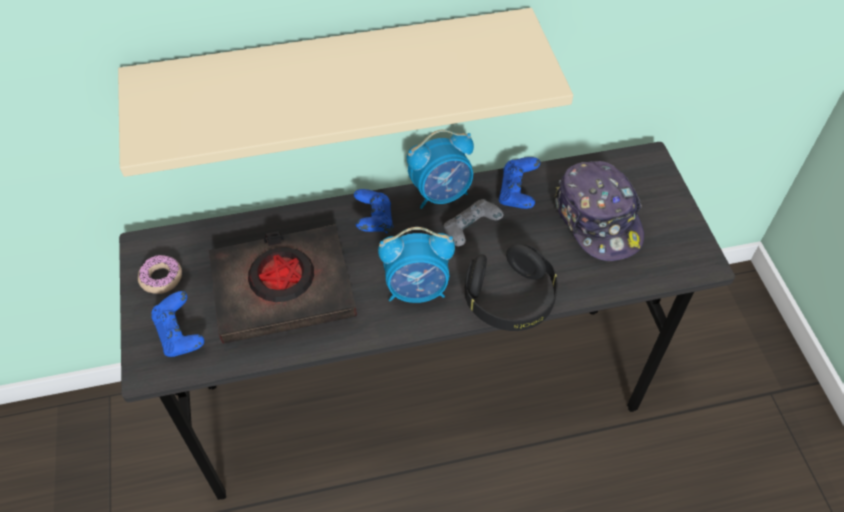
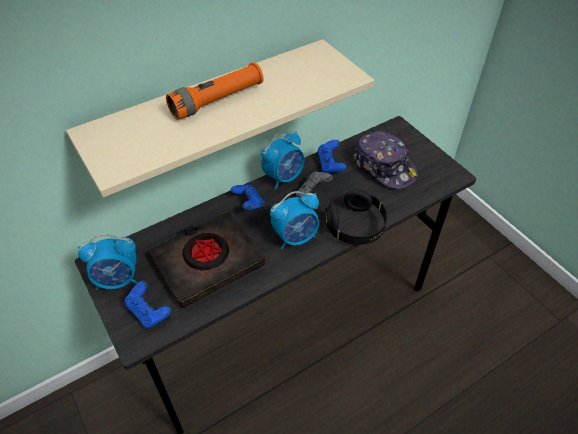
camera: 20 degrees left, 5 degrees down
donut [138,255,182,294] -> alarm clock [78,234,138,290]
none -> orange flashlight [166,62,263,120]

